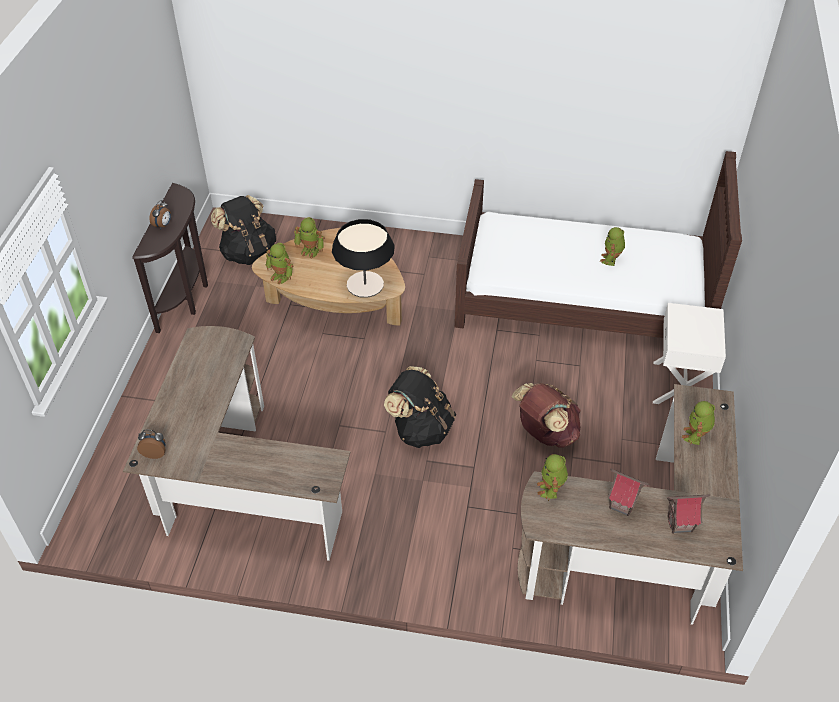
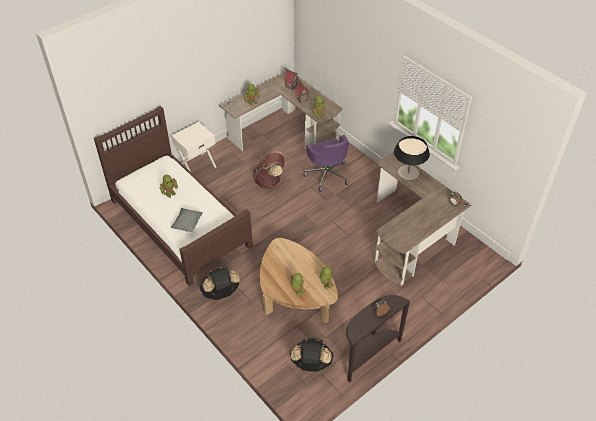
camera: 140 degrees left, 0 degrees up
table lamp [332,219,395,298] -> table lamp moved to [394,136,430,180]
black backpack [384,366,456,448] -> black backpack moved to [200,267,240,300]
none -> grey pillow [171,208,203,232]
none -> purple office chair [303,135,349,192]

